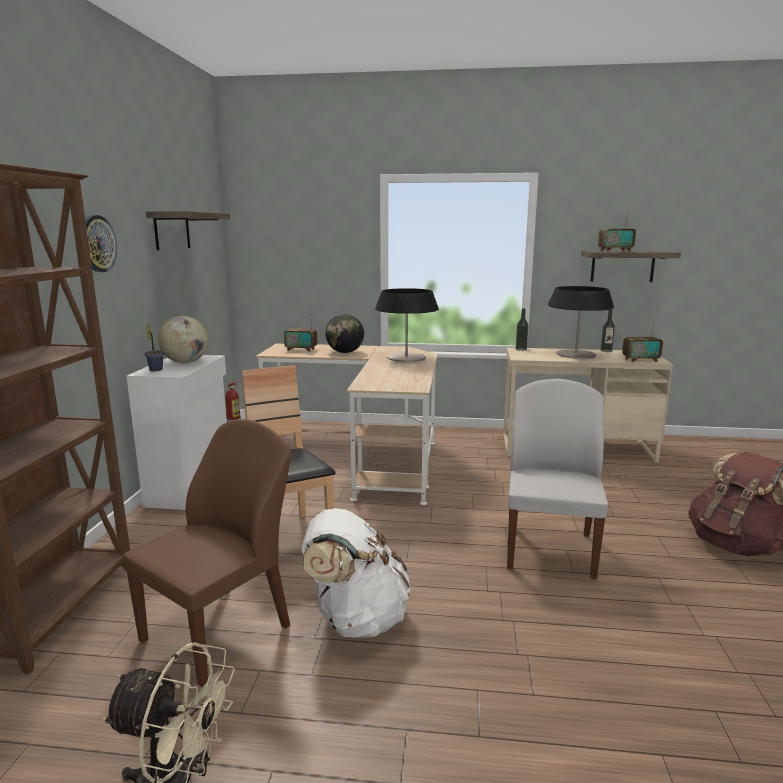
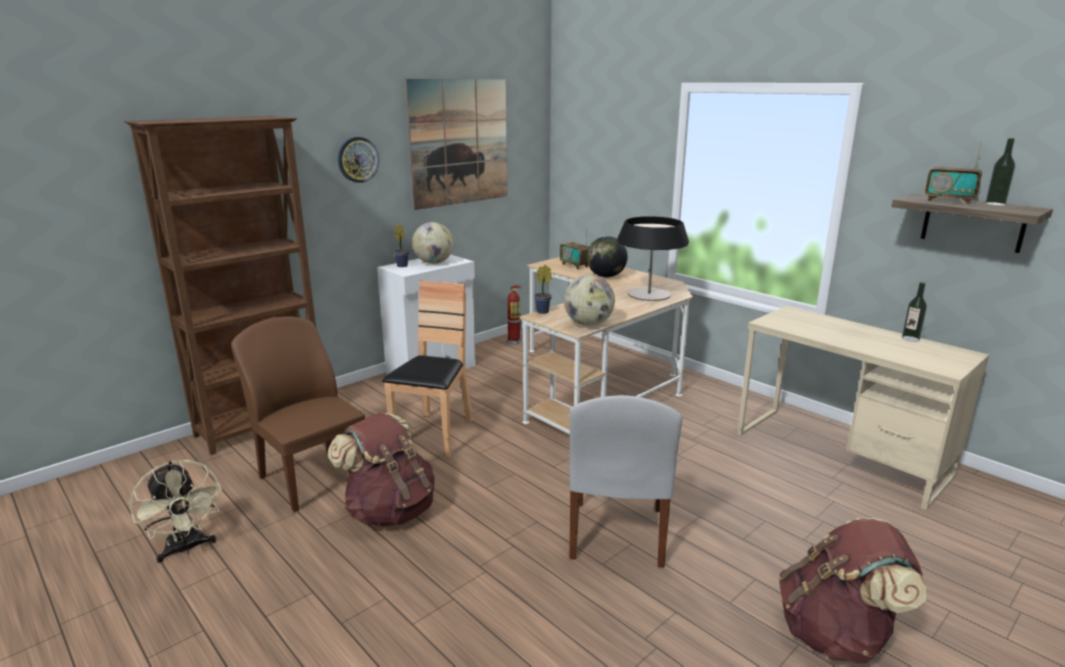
camera: 40 degrees right, 5 degrees up
brown chair [123,419,291,687] -> brown chair turned 120 degrees counterclockwise [231,316,365,512]
shelf [146,211,230,250] -> picture [406,79,507,210]
white backpack [301,508,410,638] -> brown backpack [328,413,435,526]
white chair [507,379,608,579] -> white chair turned 135 degrees clockwise [569,395,682,568]
bottle [516,308,529,351] -> bottle moved to [985,138,1015,206]
table lamp [548,286,614,359] -> none
radio [622,319,663,363] -> none
none -> potted plant [534,264,552,314]
none -> globe [564,275,615,326]

